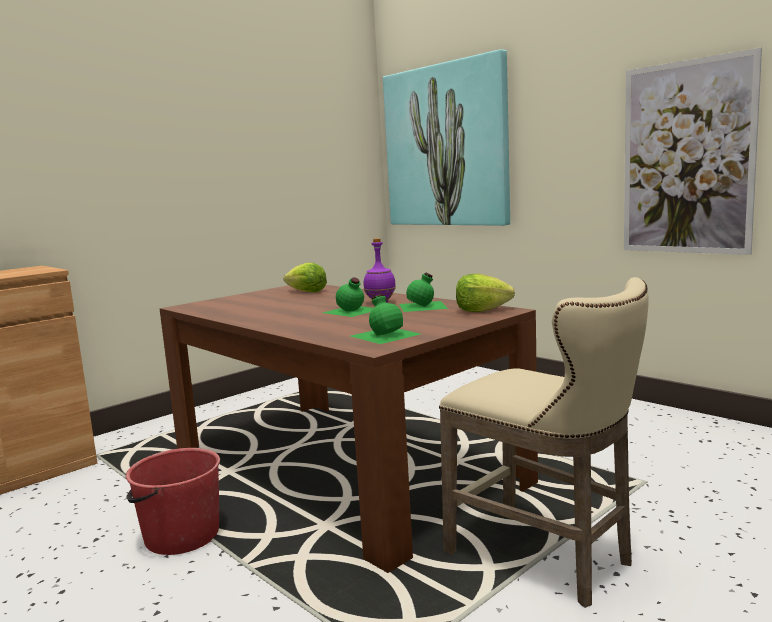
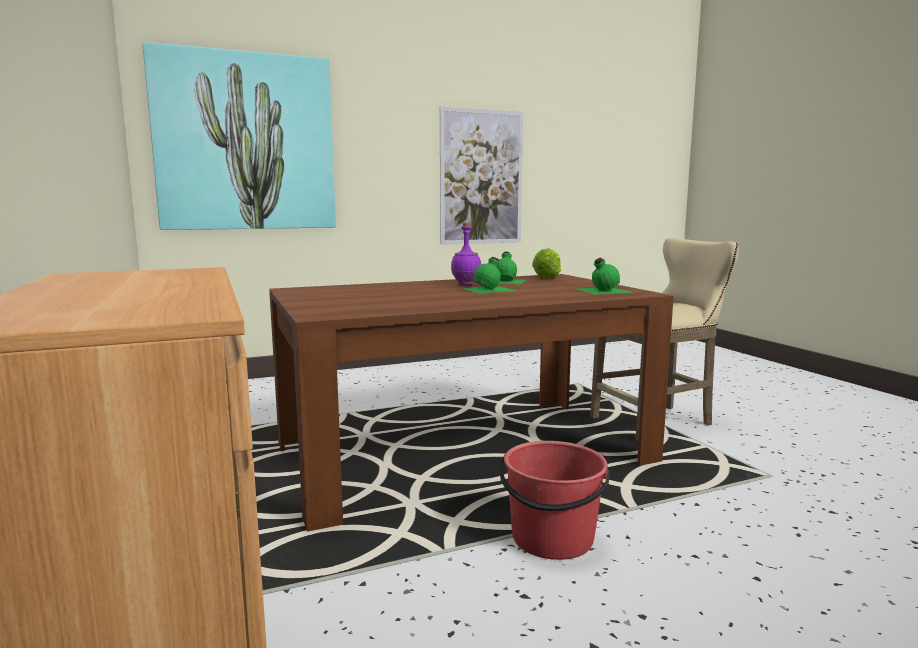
camera: 70 degrees left, 0 degrees up
lettuce [283,263,327,292] -> none

